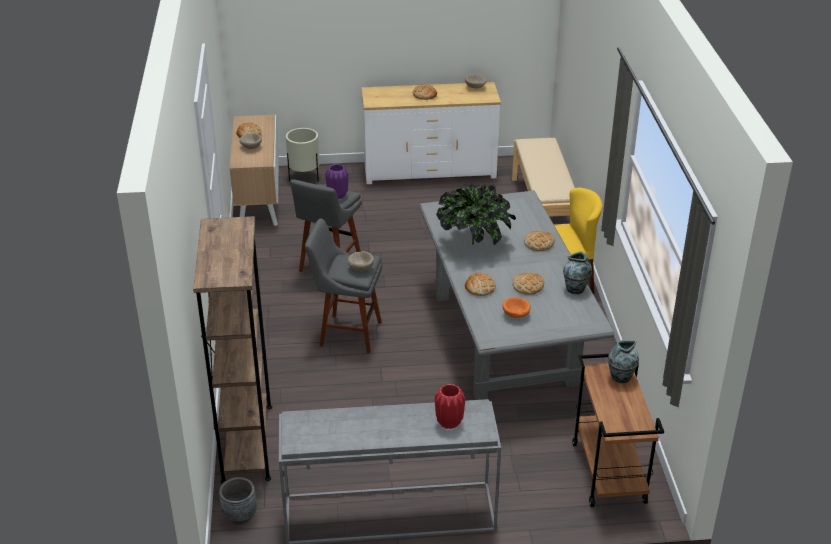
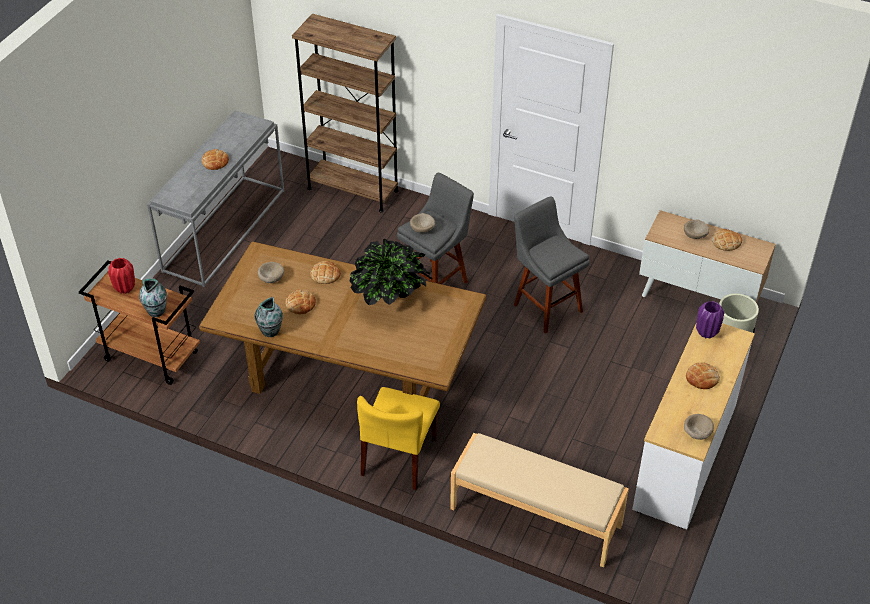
camera: 120 degrees right, 10 degrees up
grey planter [219,477,257,525] -> none
purple vase [325,164,348,199] -> purple vase moved to [696,301,725,338]
grey dining table [420,190,615,400] -> brown dining table [199,241,486,397]
red vase [435,384,465,429] -> red vase moved to [108,258,135,294]
orange bowl [502,297,531,318] -> beige bowl [258,262,284,283]
bread [524,231,554,251] -> bread moved to [201,149,229,170]

